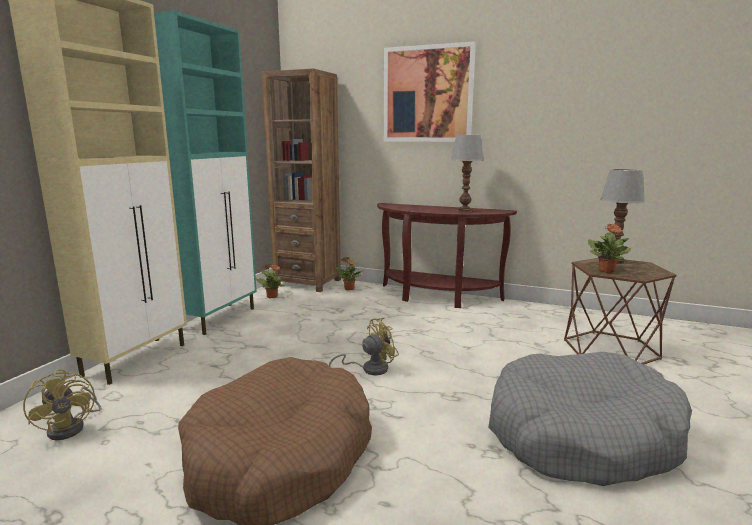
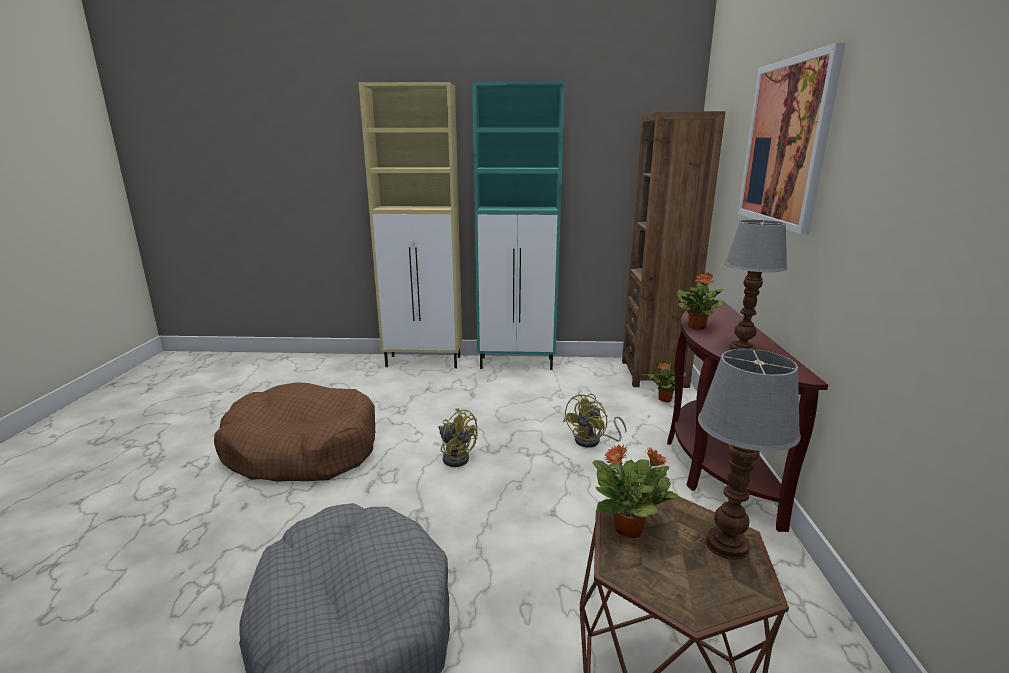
camera: 70 degrees right, 5 degrees up
yellow fan [23,369,102,440] -> yellow fan moved to [563,394,627,448]
potted plant [256,264,285,298] -> potted plant moved to [677,273,725,330]

